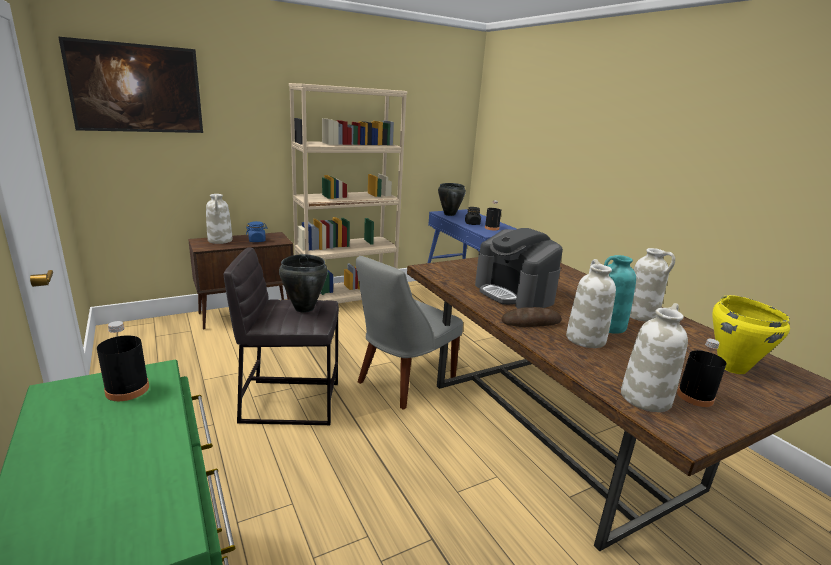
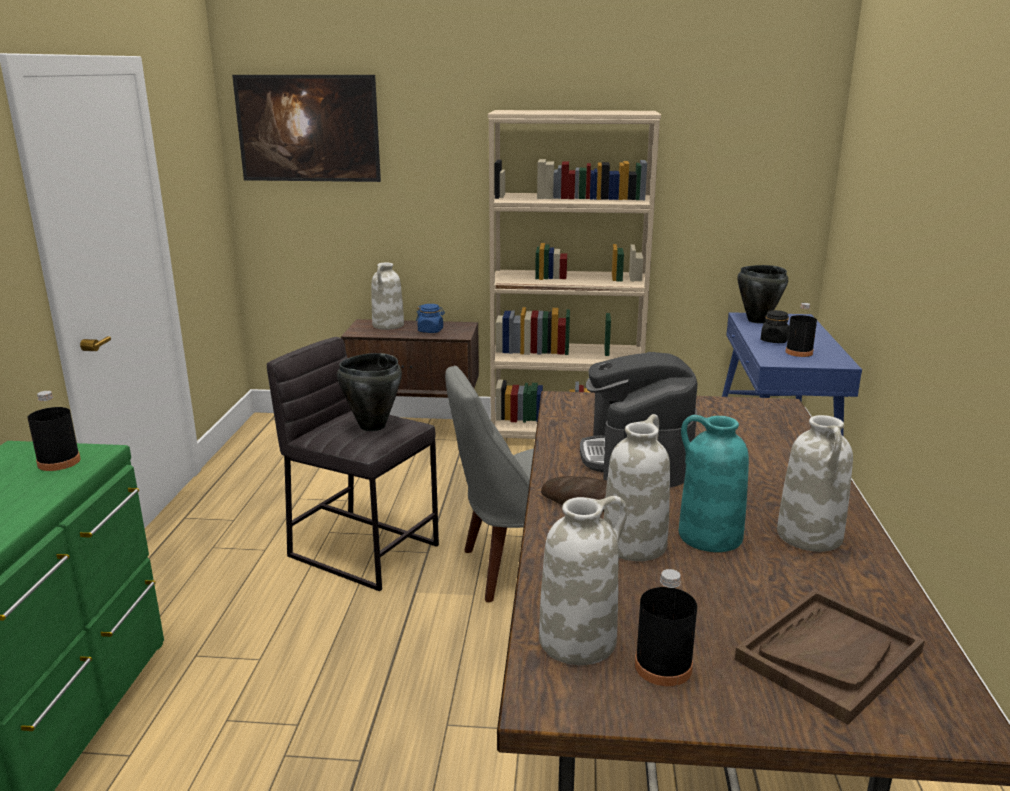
camera: 35 degrees right, 0 degrees up
yellow cooking pot [712,295,790,374] -> brown tray [735,589,925,725]

